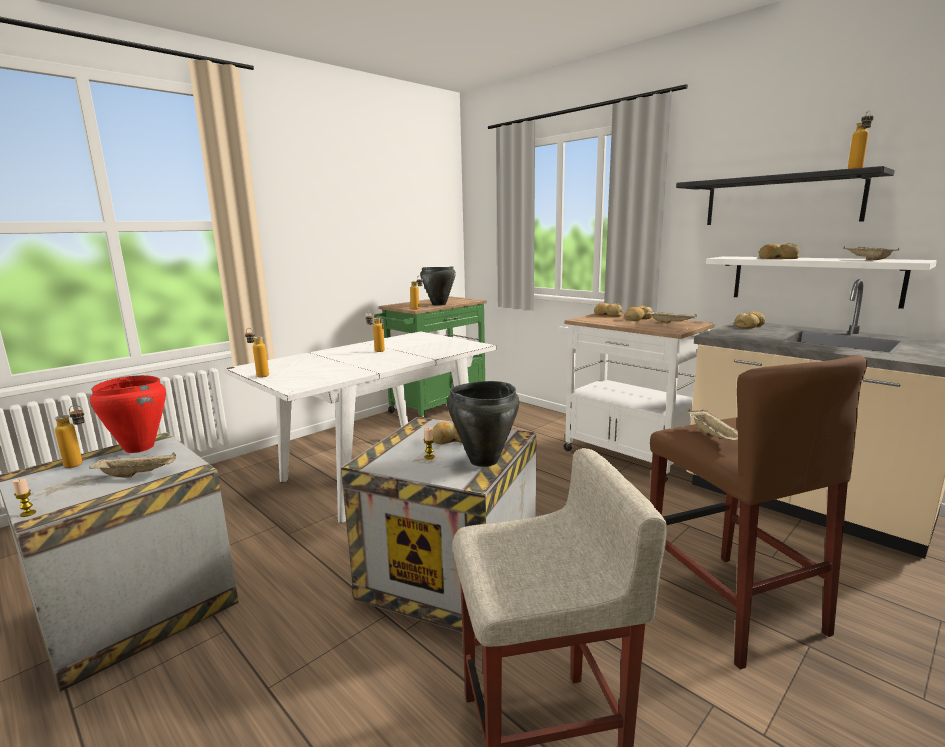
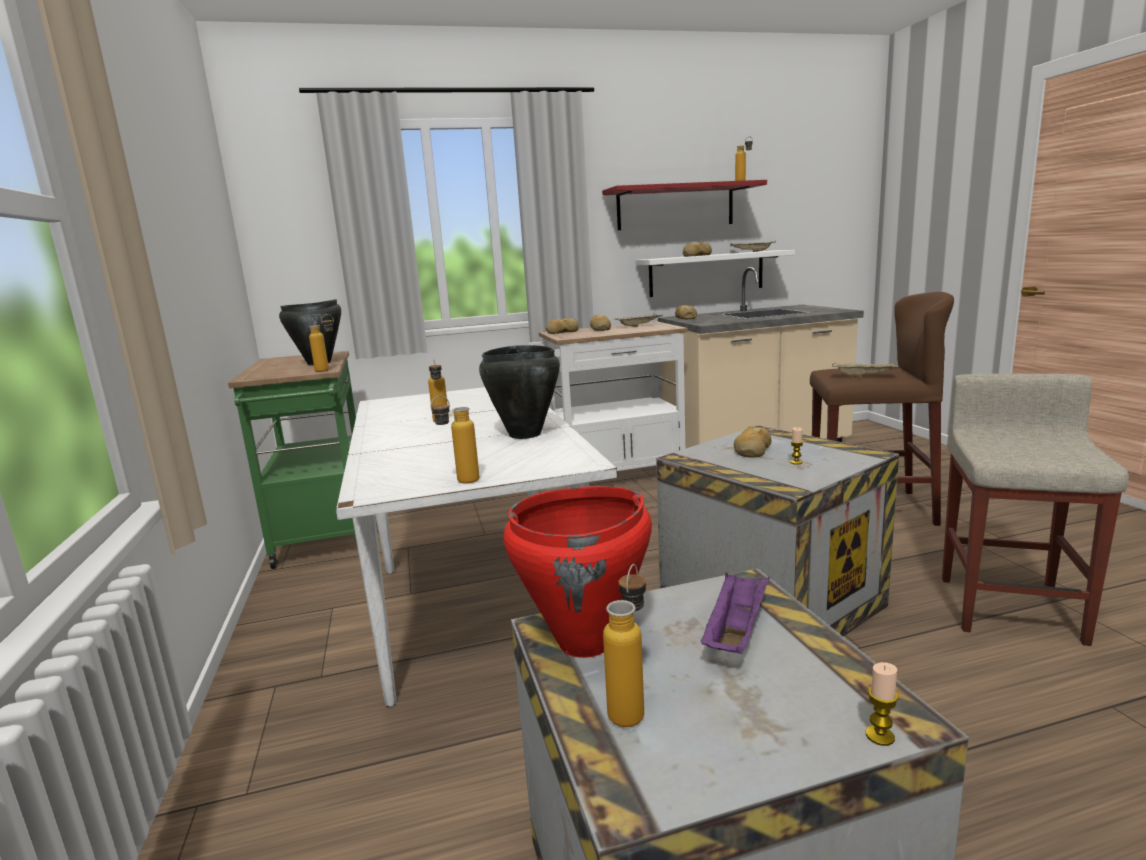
camera: 60 degrees left, 0 degrees up
beige tray [89,452,176,477] -> purple tray [700,572,770,654]
black cooking pot [447,381,519,467] -> black cooking pot moved to [479,345,560,439]
black shelf [676,166,895,225] -> red shelf [602,180,767,230]

